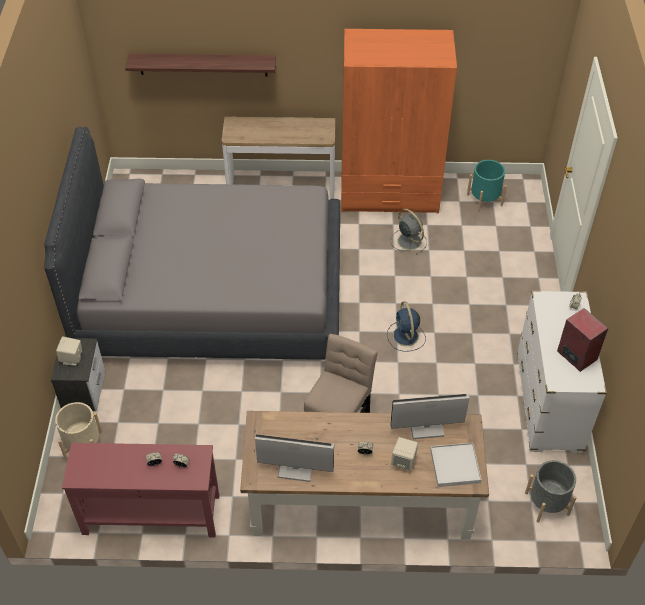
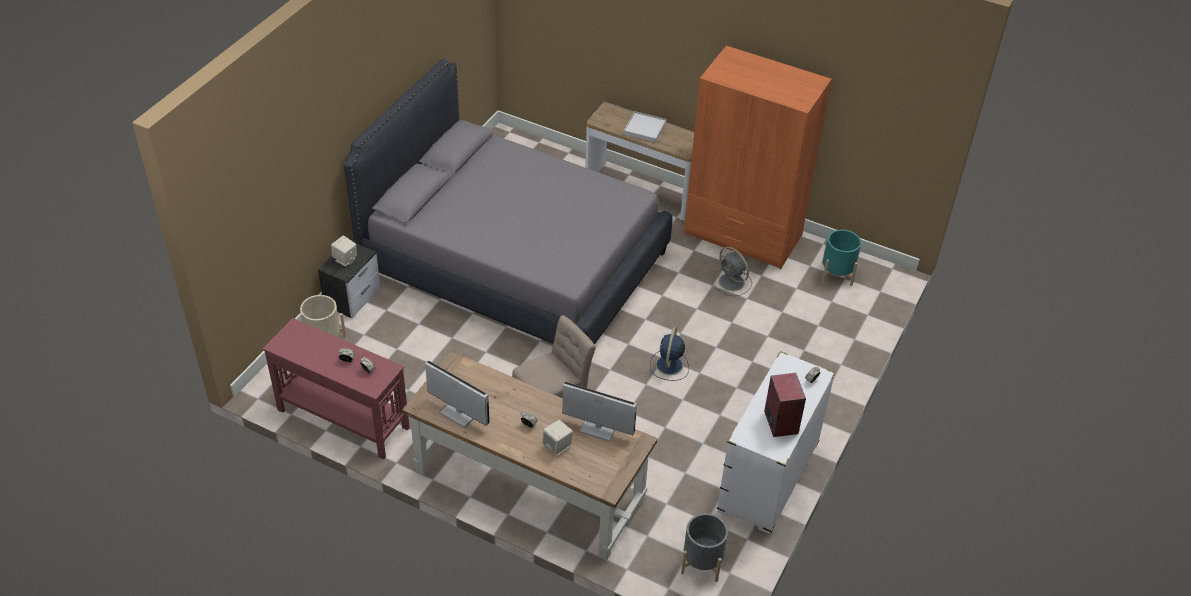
camera: 25 degrees right, 5 degrees down
shelf [125,54,276,76] -> none
grey fan [390,209,427,255] -> grey fan turned 150 degrees clockwise [713,247,752,296]
white tray [430,443,481,487] -> white tray moved to [623,111,667,142]

